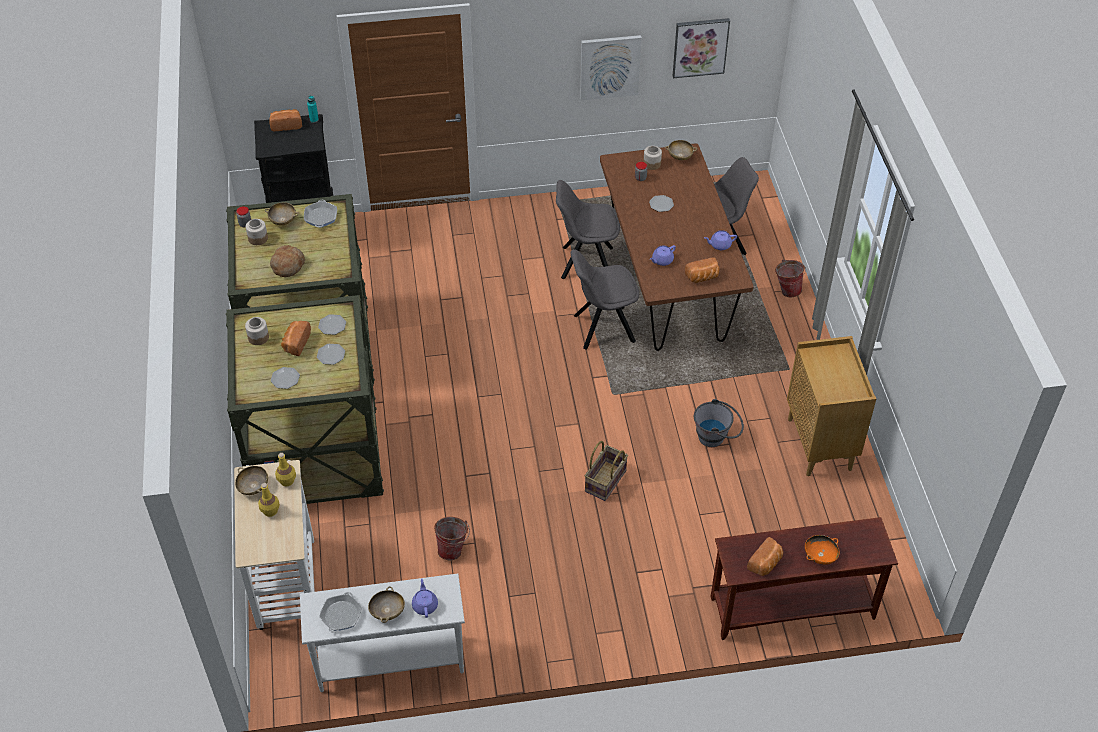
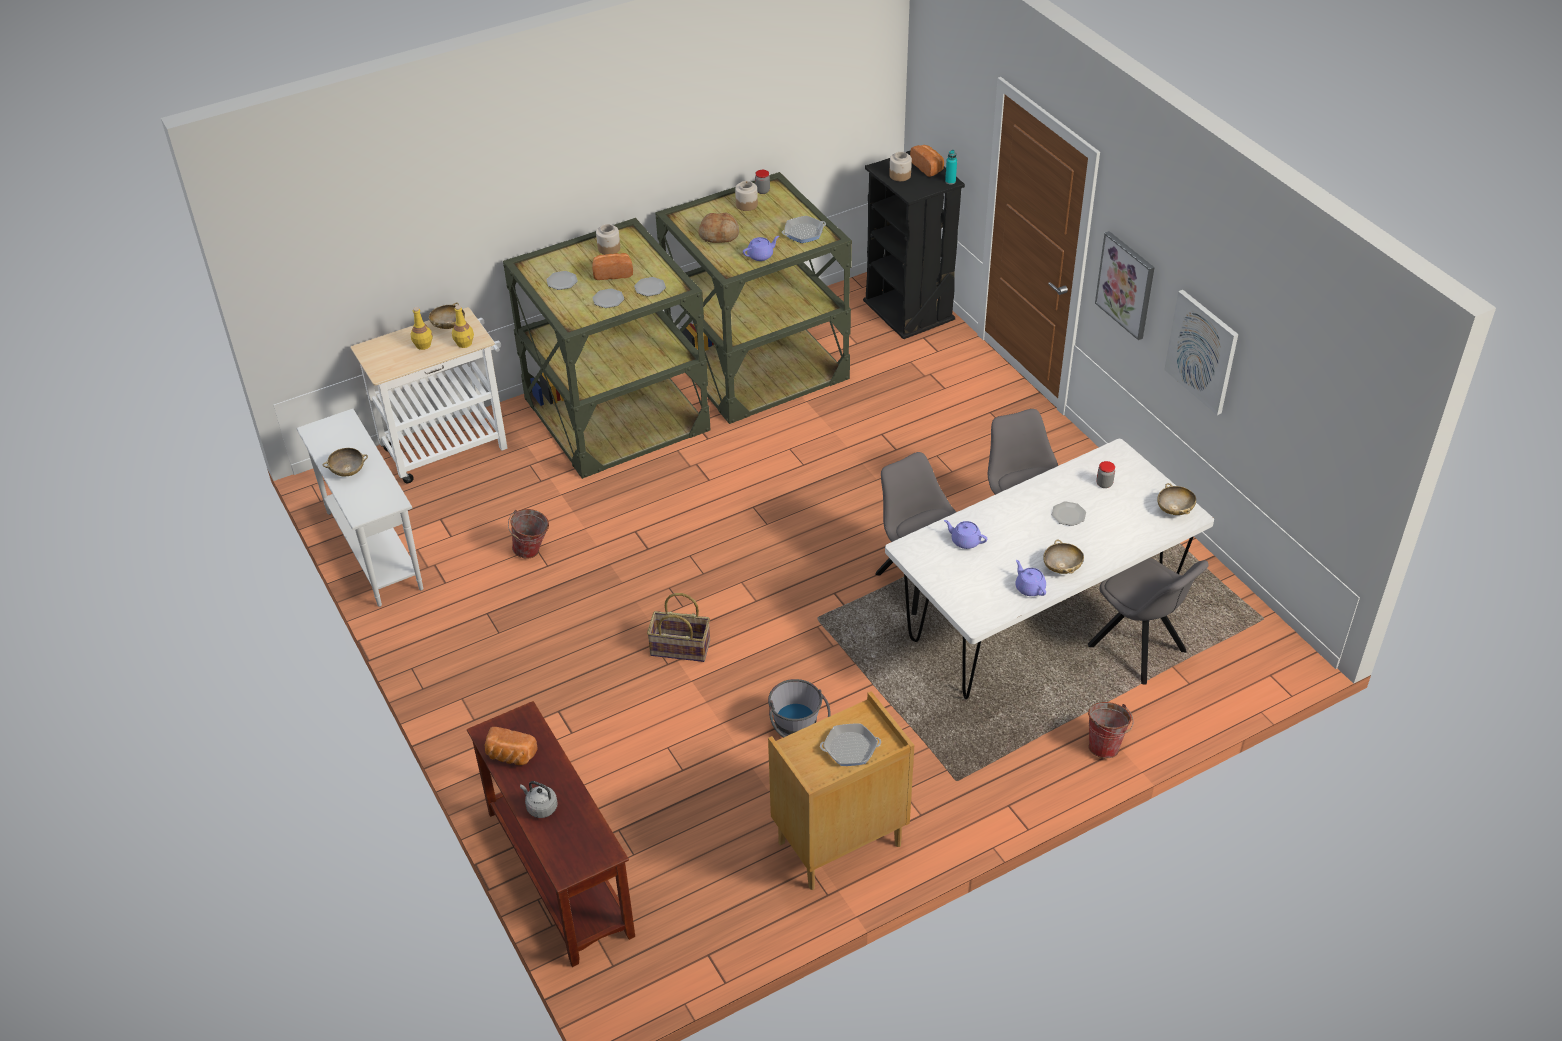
camera: 70 degrees right, 5 degrees down
beige bowl [265,202,299,225] -> beige bowl moved to [1043,539,1084,574]
frying pan [319,592,362,633] -> frying pan moved to [820,724,881,766]
purple teapot [412,579,438,618] -> purple teapot moved to [743,236,779,261]
brown dining table [600,143,753,351] -> white dining table [885,439,1214,699]
jar [643,146,662,170] -> jar moved to [889,152,912,181]
picture [673,18,730,78] -> picture moved to [1095,231,1155,340]
bread [685,257,719,283] -> none
orange bowl [805,535,840,565] -> grey kettle [520,781,558,818]

